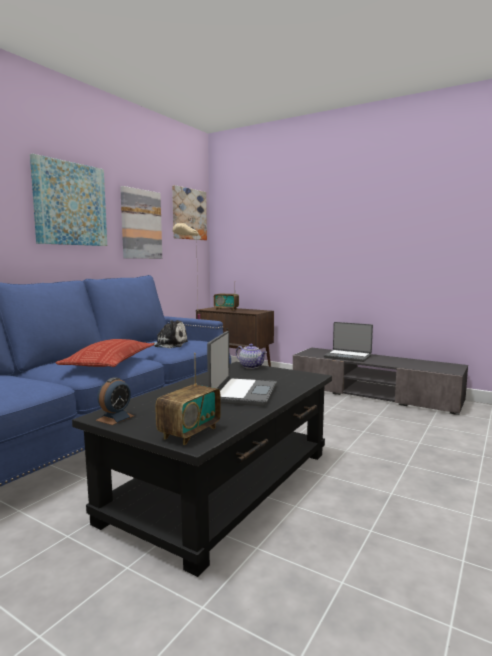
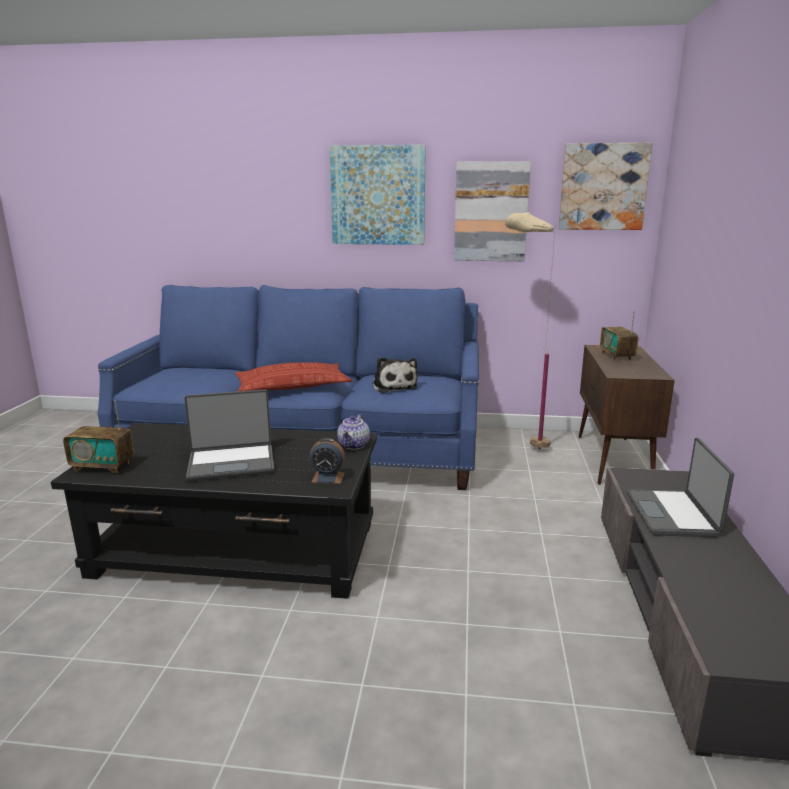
camera: 65 degrees right, 10 degrees up
alarm clock [96,377,134,425] -> alarm clock moved to [310,438,345,484]

